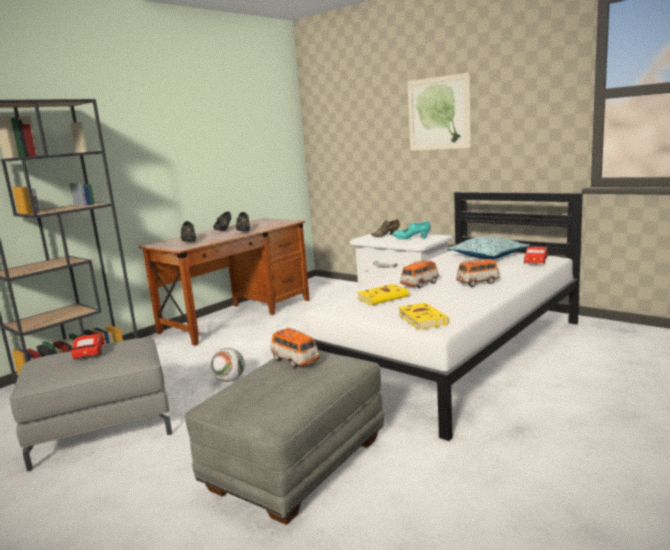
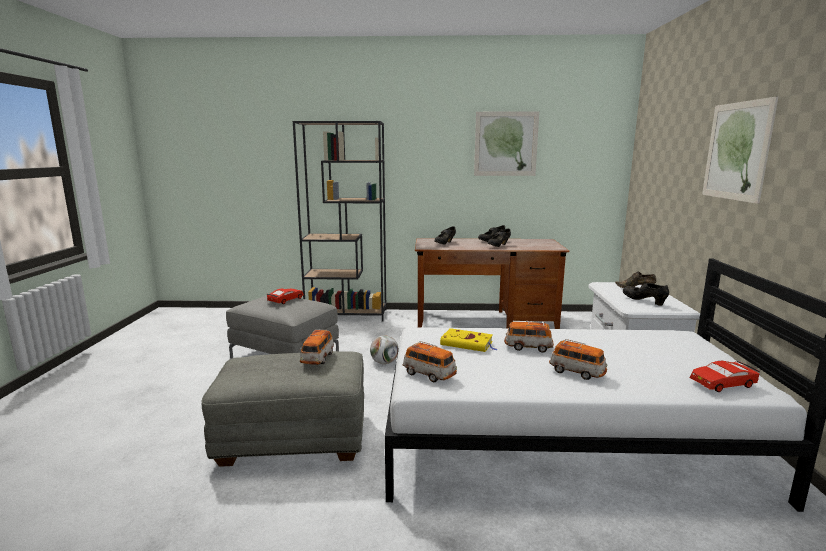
camera: 50 degrees right, 0 degrees up
turquoise shoe [393,221,431,240] -> black shoe [623,283,669,306]
yellow book [398,303,450,330] -> toy car [403,341,457,382]
pillow [447,237,530,259] -> none
none -> picture [474,111,539,176]

